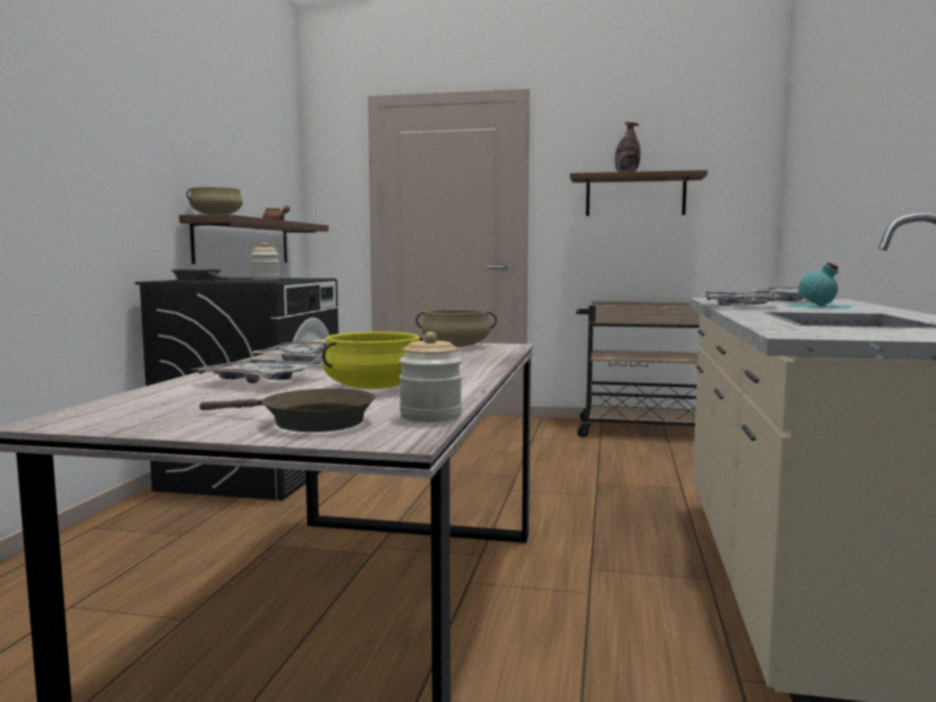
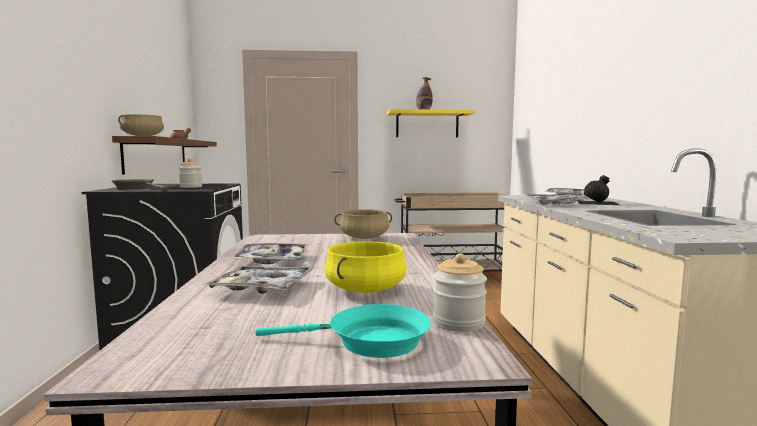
camera: 15 degrees left, 0 degrees up
brown frying pan [200,388,376,432] -> turquoise frying pan [255,304,431,358]
brown shelf [570,170,708,216] -> yellow shelf [387,109,475,137]
turquoise bottle [785,262,853,309] -> black bottle [577,175,620,205]

